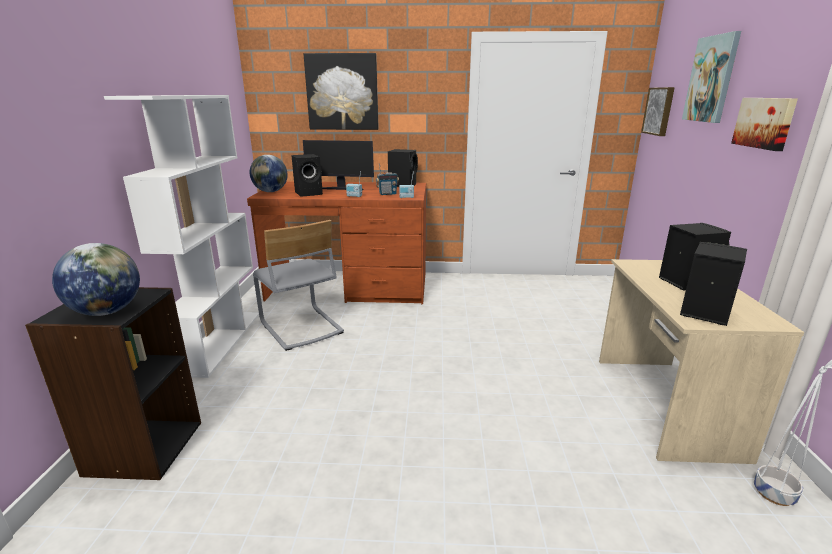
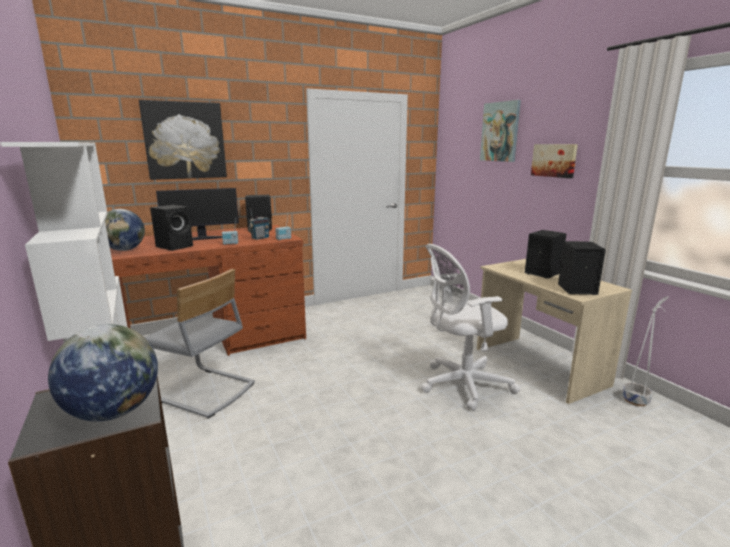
camera: 30 degrees left, 5 degrees down
picture [641,87,675,136] -> none
none -> white office chair [421,244,520,411]

